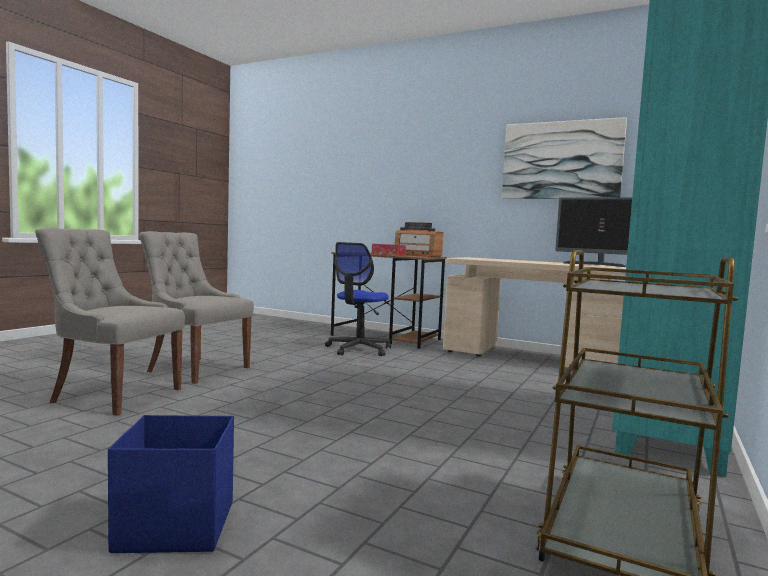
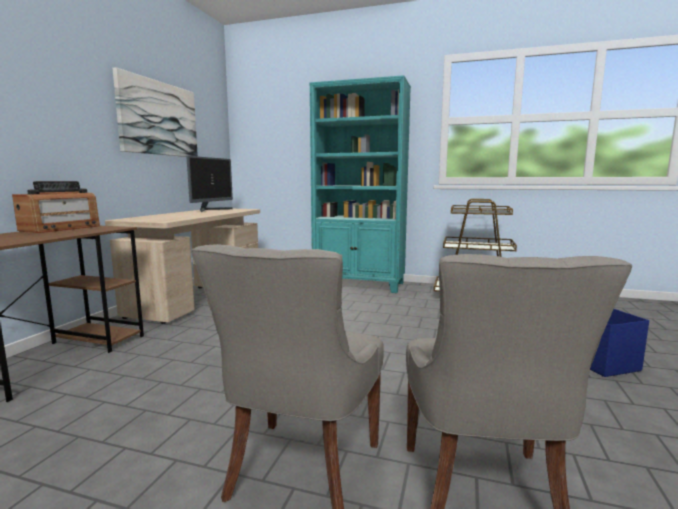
camera: 100 degrees left, 5 degrees up
office chair [325,242,391,356] -> none
tissue box [372,244,406,256] -> none

